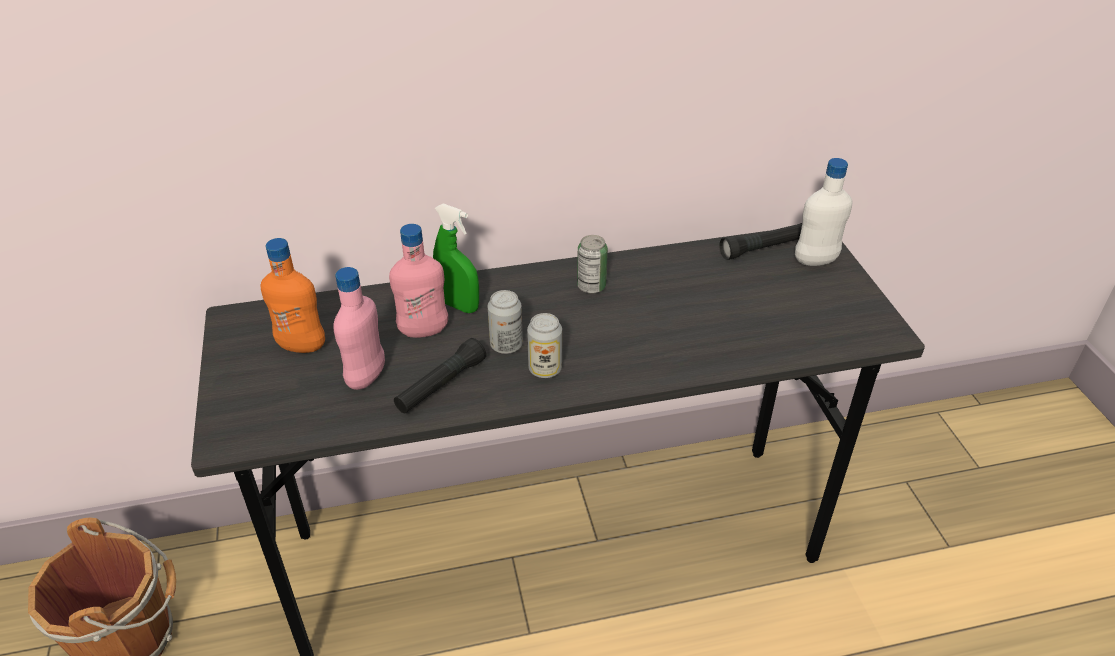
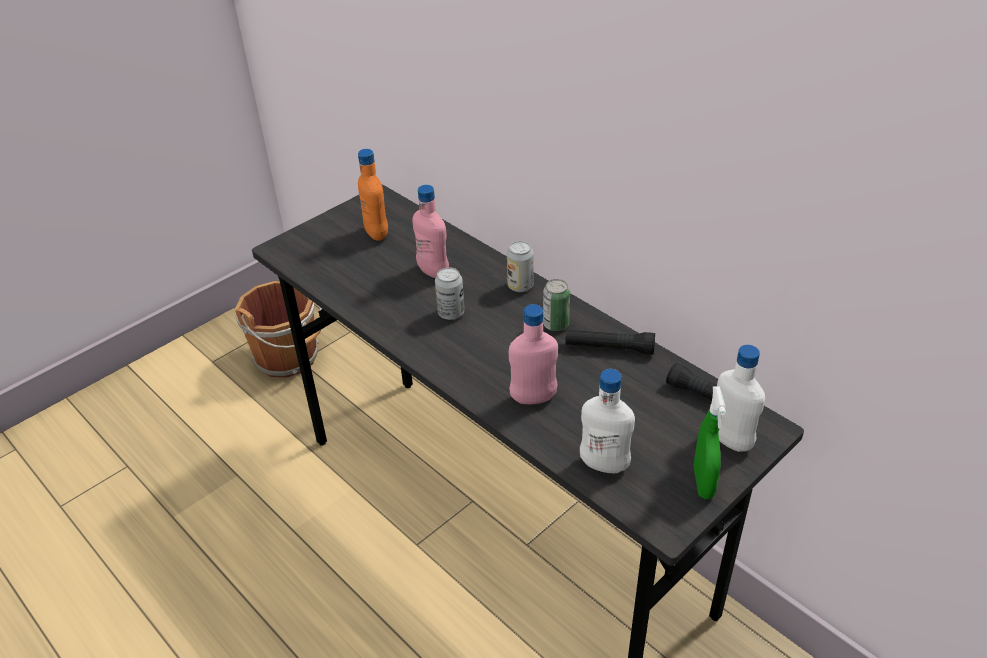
camera: 60 degrees right, 0 degrees up
pink bottle [334,267,385,390] -> pink bottle moved to [509,304,558,404]
black flashlight [394,338,486,413] -> black flashlight moved to [565,329,655,354]
green spray bottle [433,203,479,313] -> green spray bottle moved to [693,387,726,499]
can [527,313,562,378] -> can moved to [507,241,534,292]
none -> white bottle [580,369,635,473]

